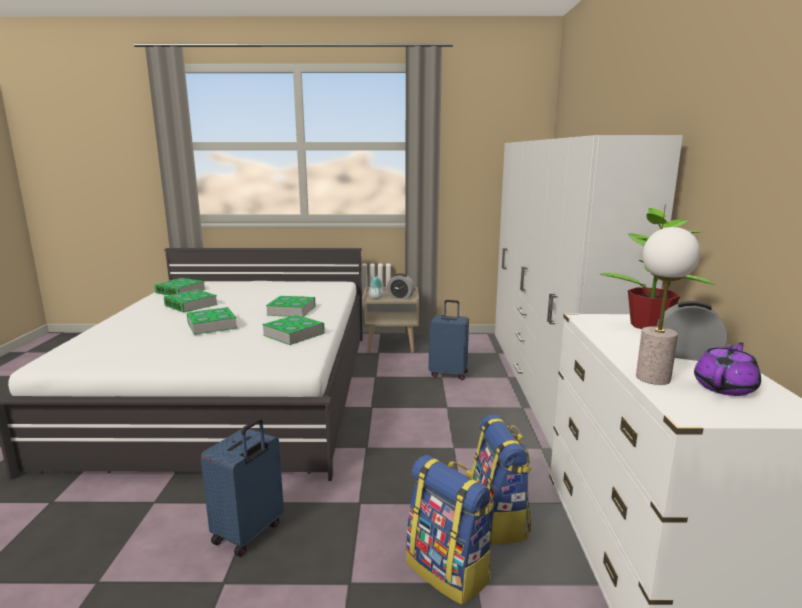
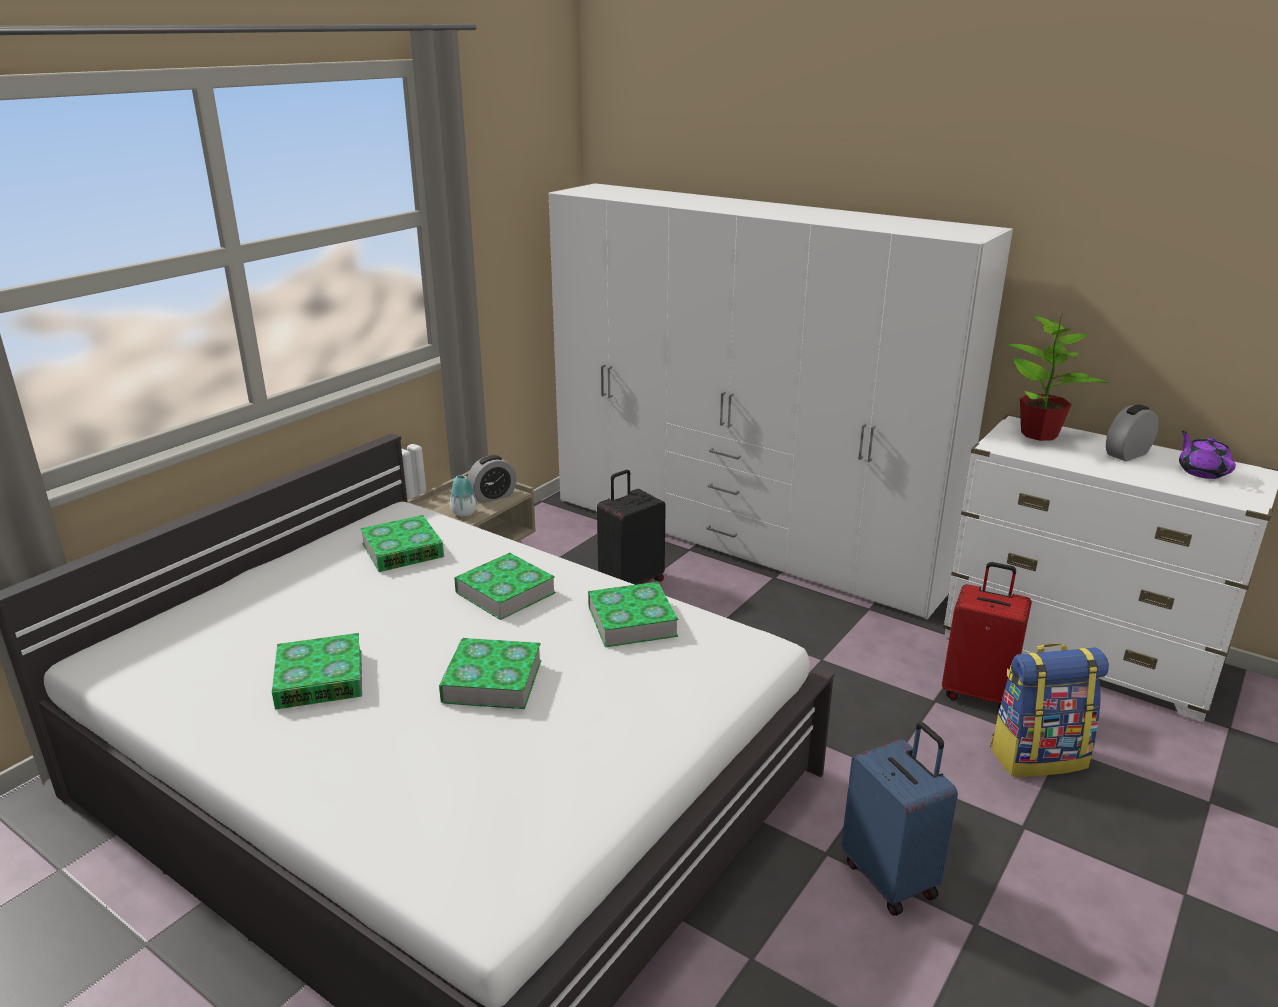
camera: 55 degrees left, 10 degrees up
book [154,278,206,295] -> book moved to [360,515,444,572]
blue suitcase [429,300,469,380] -> black suitcase [597,470,666,585]
backpack [471,414,532,545] -> red suitcase [942,562,1032,709]
table lamp [636,227,700,385] -> none

